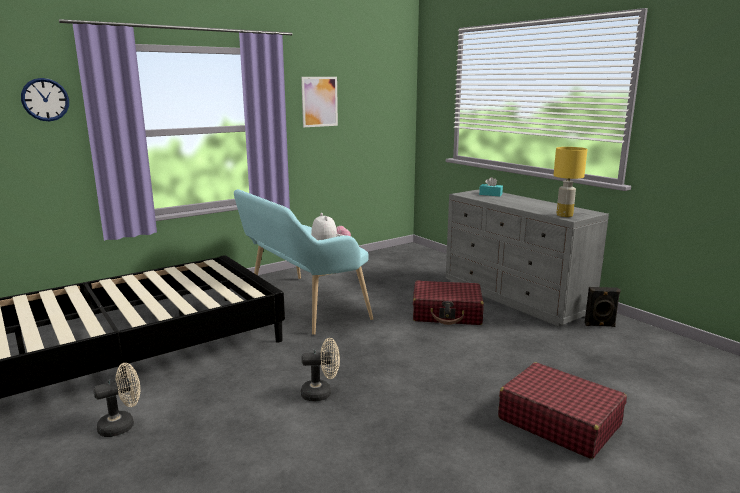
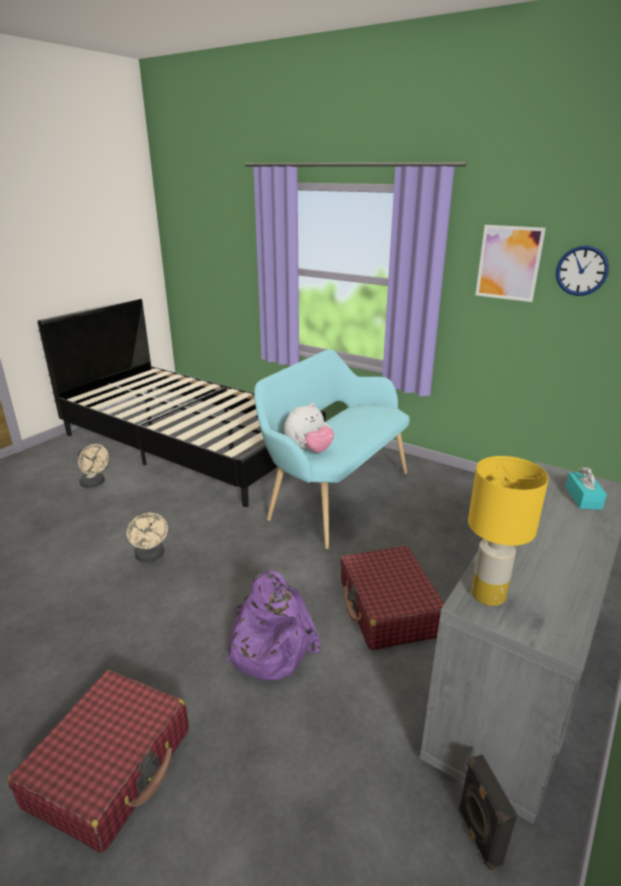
camera: 70 degrees right, 10 degrees up
wall clock [21,78,69,121] -> wall clock moved to [556,245,609,296]
none -> purple backpack [226,571,321,681]

